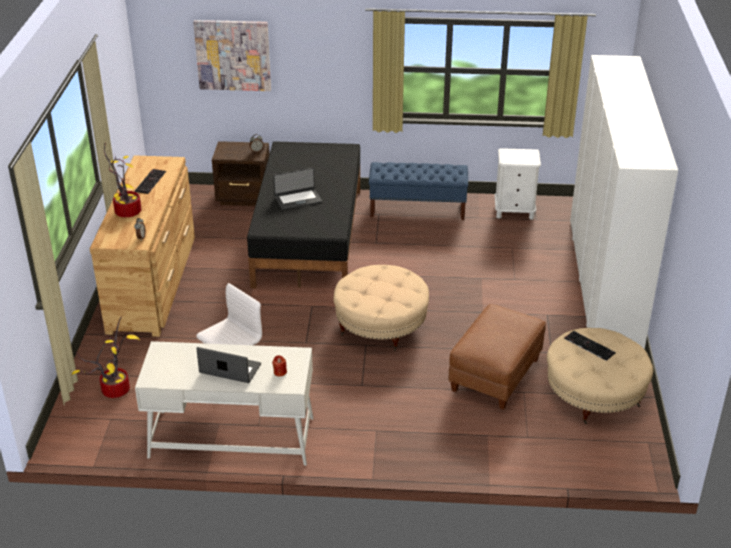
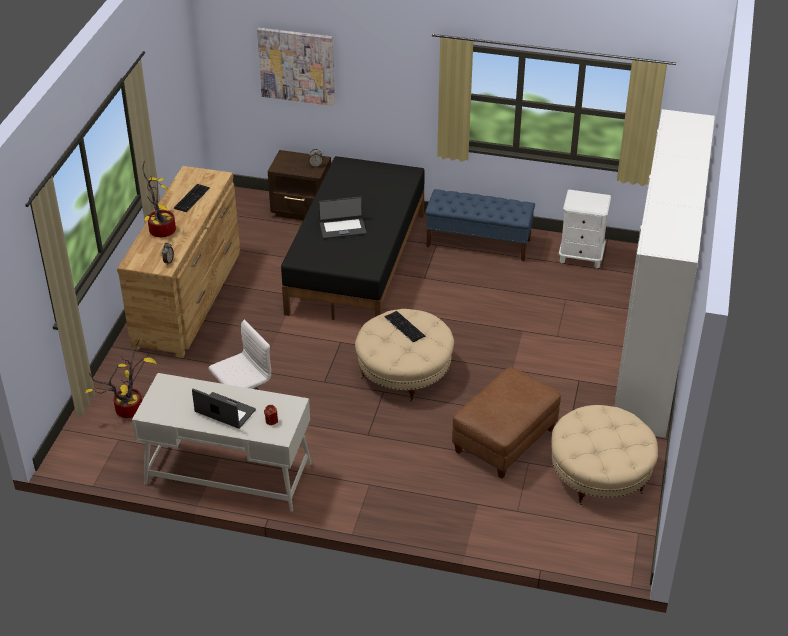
camera: 10 degrees right, 5 degrees up
keyboard [564,331,616,361] -> keyboard moved to [385,311,425,342]

